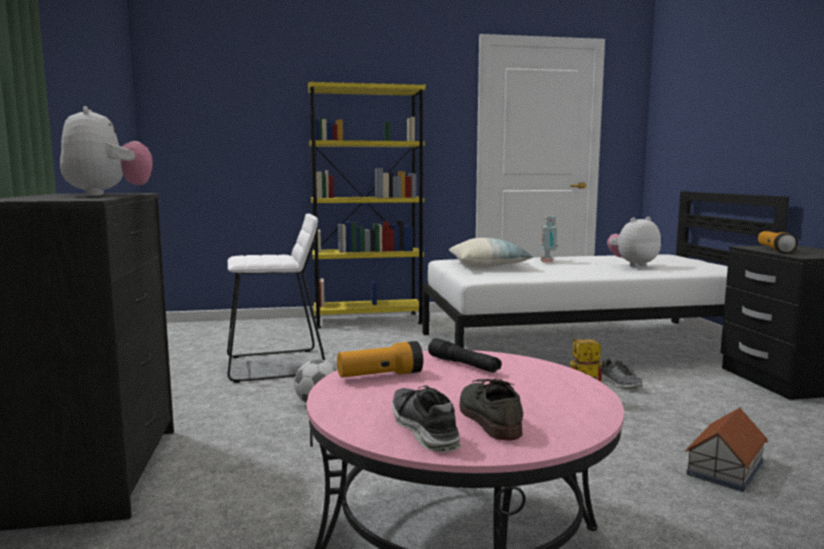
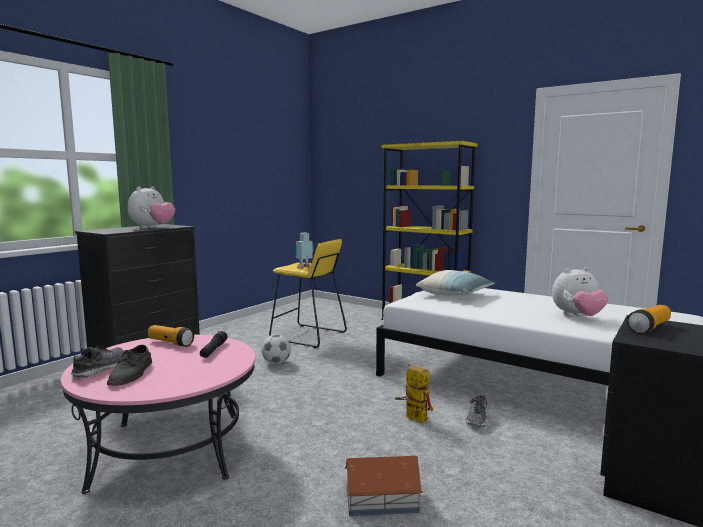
camera: 45 degrees right, 0 degrees up
white stool [227,213,325,383] -> yellow stool [269,239,347,348]
grey shoe [460,379,523,441] -> grey shoe turned 150 degrees clockwise [107,345,152,386]
toy robot [540,215,558,262] -> toy robot moved to [296,233,314,268]
plush toy [607,217,661,267] -> plush toy turned 150 degrees clockwise [552,267,608,316]

